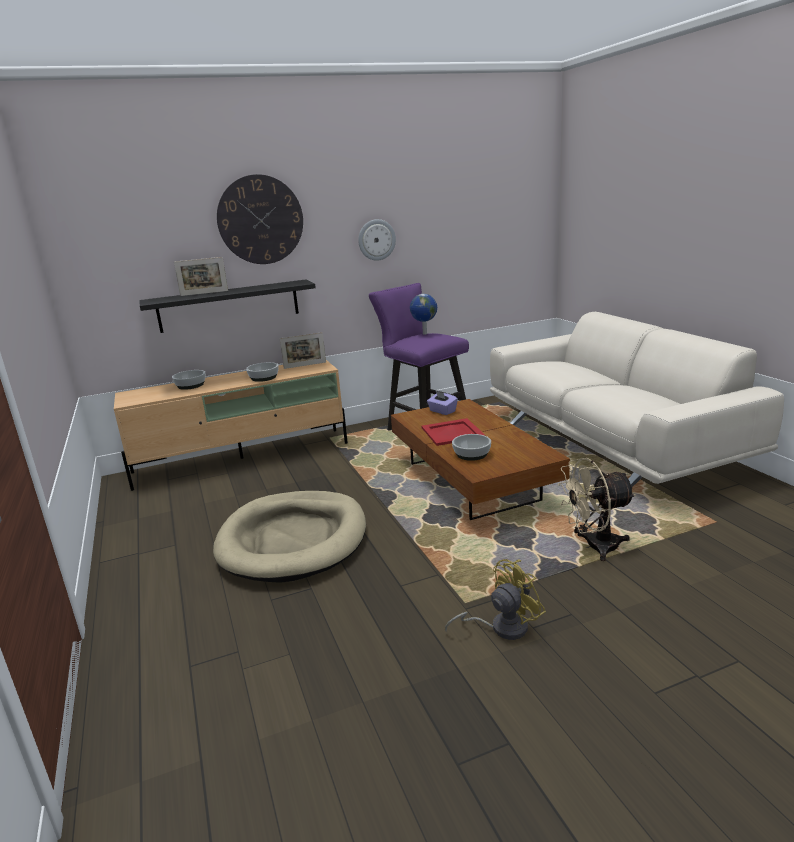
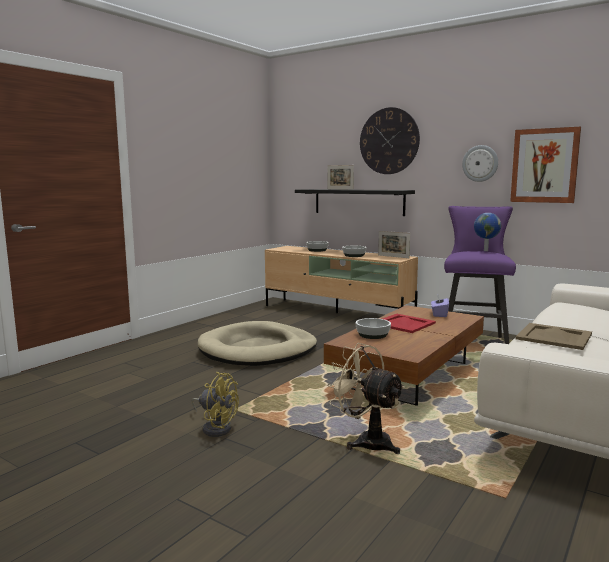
camera: 55 degrees right, 10 degrees down
none -> picture [510,127,581,203]
none -> beige tray [516,323,592,350]

